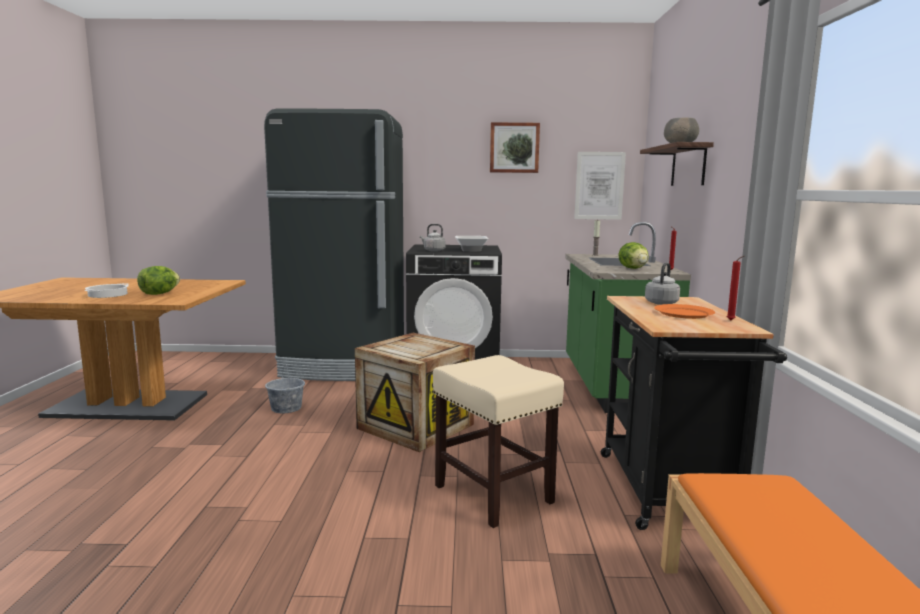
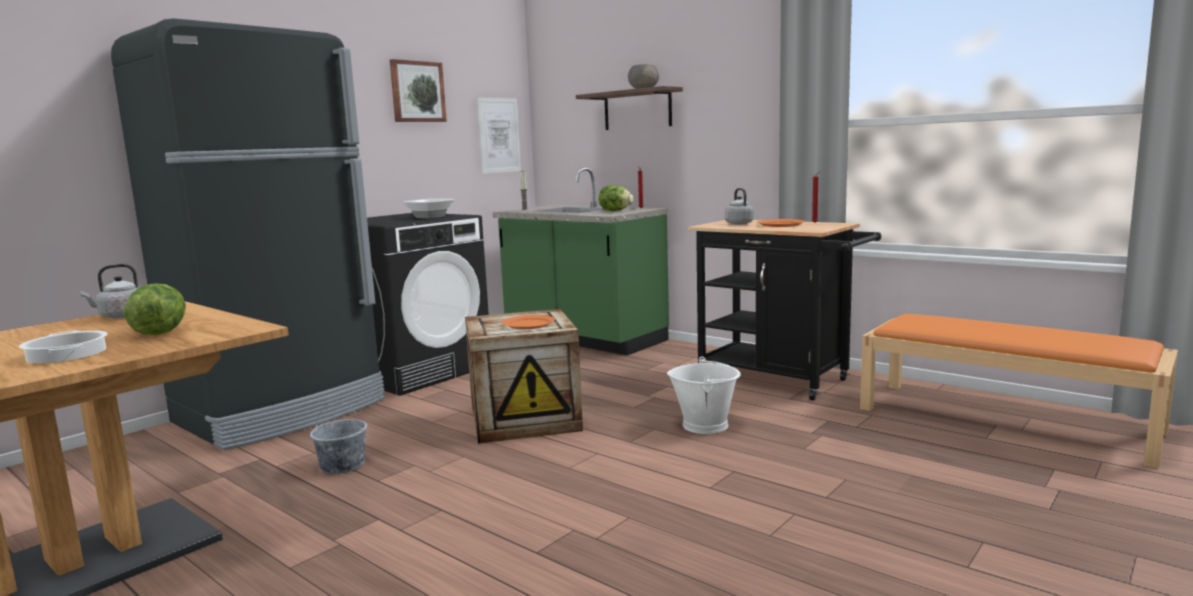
camera: 50 degrees left, 0 degrees up
grey kettle [420,224,446,252] -> grey kettle moved to [80,264,138,319]
beige stool [433,355,564,528] -> white bucket [667,356,741,434]
none -> orange plate [502,315,555,329]

